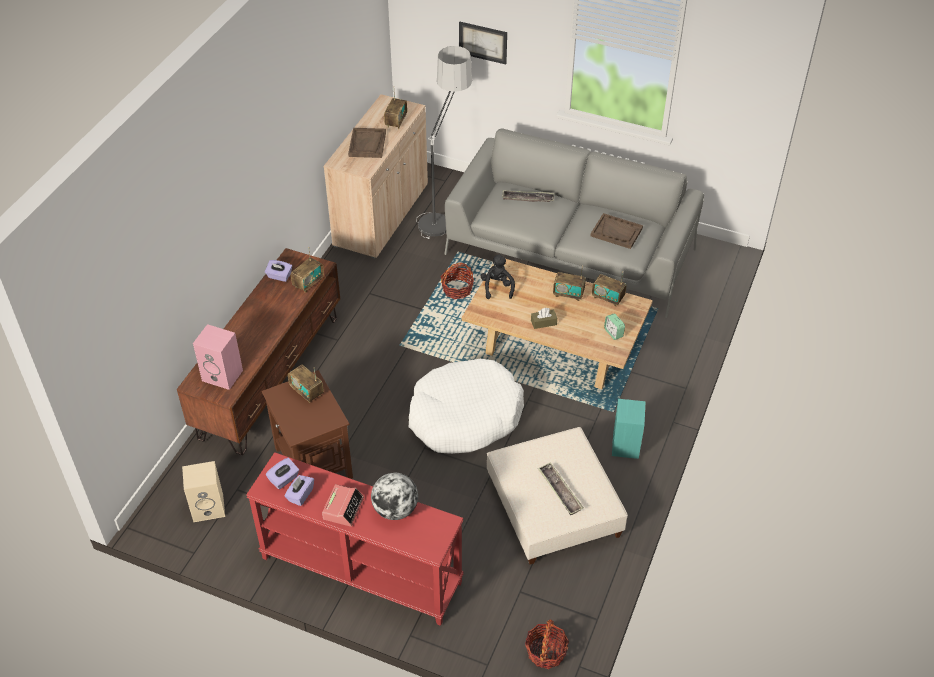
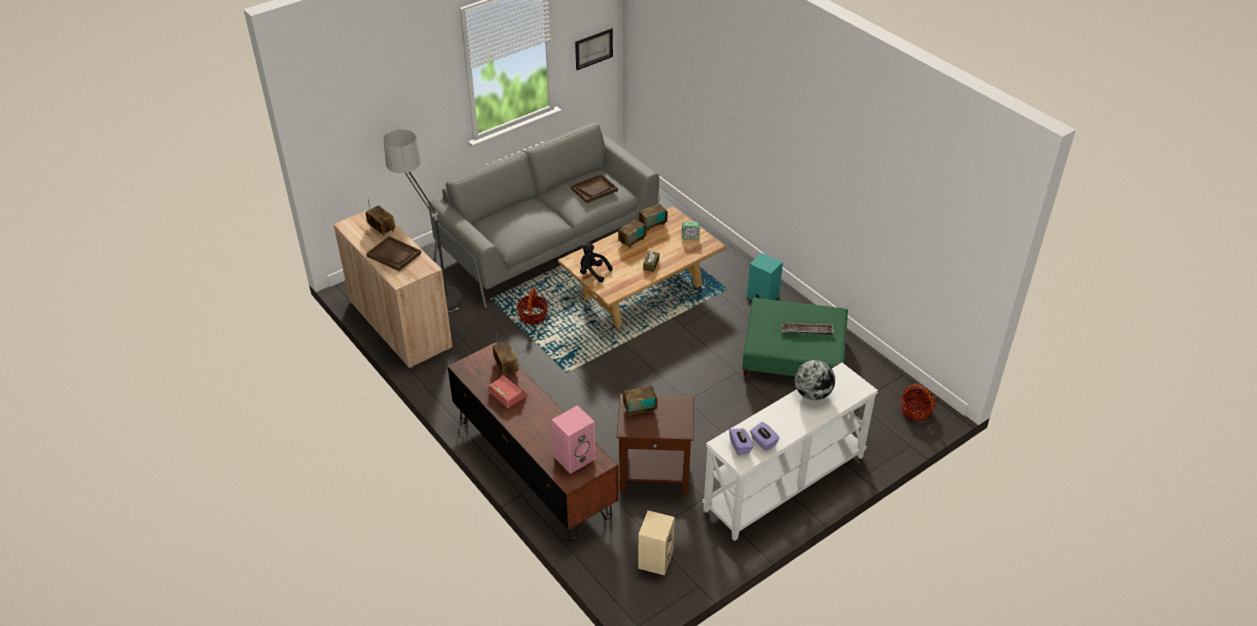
camera: 60 degrees left, 5 degrees down
red console table [246,452,464,626] -> white console table [702,363,878,541]
purple tissue box [265,260,292,282] -> none
alarm clock [322,484,364,526] -> alarm clock moved to [488,375,528,408]
white dog bed [409,359,524,454] -> none
picture [459,22,507,64] -> picture moved to [575,28,613,70]
beige ottoman [487,427,628,564] -> green ottoman [742,298,848,377]
tray [502,190,555,202] -> none

